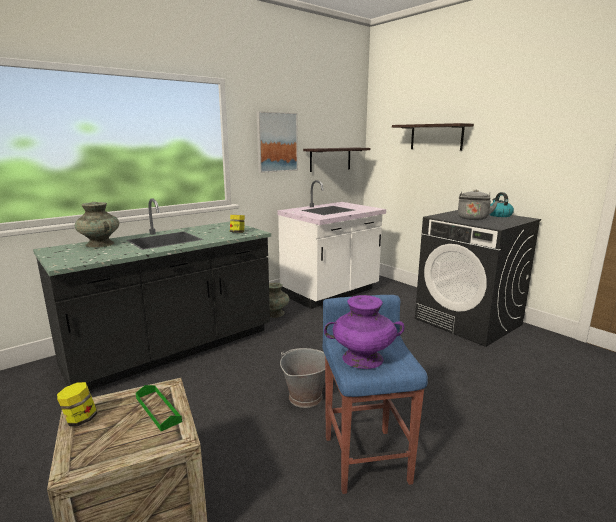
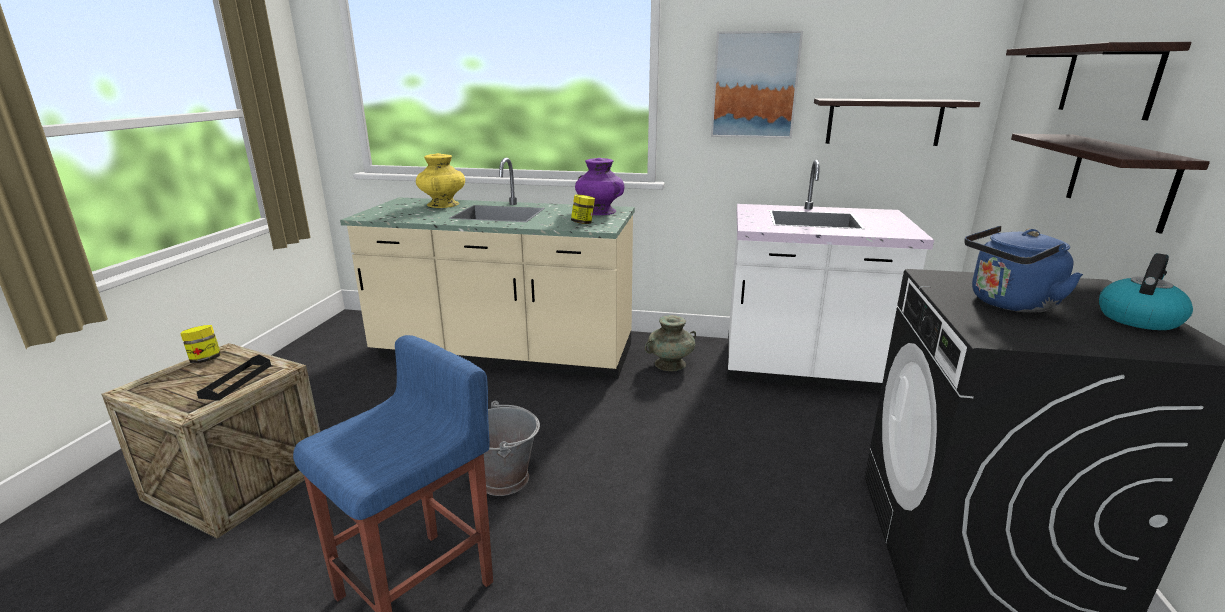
camera: 50 degrees right, 5 degrees up
black counter [33,198,271,390] -> beige counter [340,158,635,379]
turquoise vase [75,202,119,248] -> yellow vase [416,153,465,208]
green tray [136,385,182,431] -> black tray [197,355,271,401]
purple vase [324,295,404,369] -> purple vase moved to [575,158,624,215]
grey kettle [458,190,498,220] -> blue kettle [964,226,1083,313]
none -> shelf [1011,134,1210,233]

